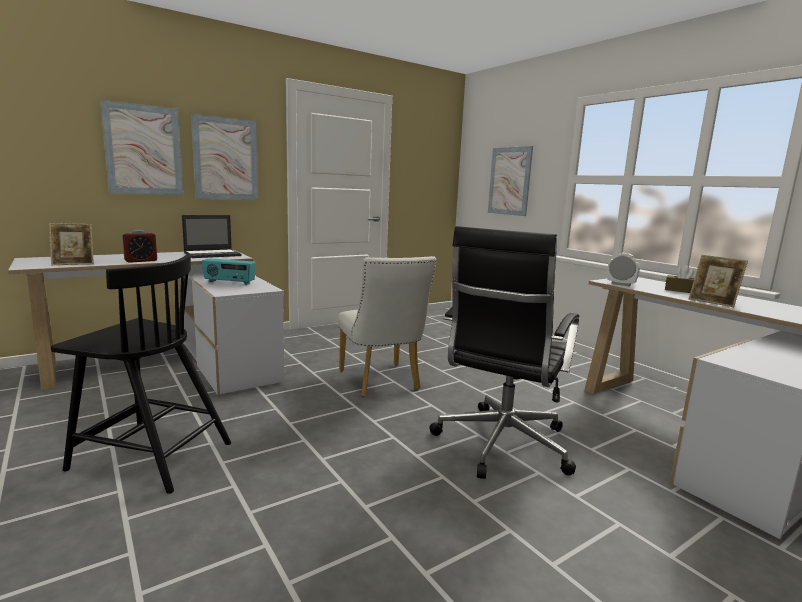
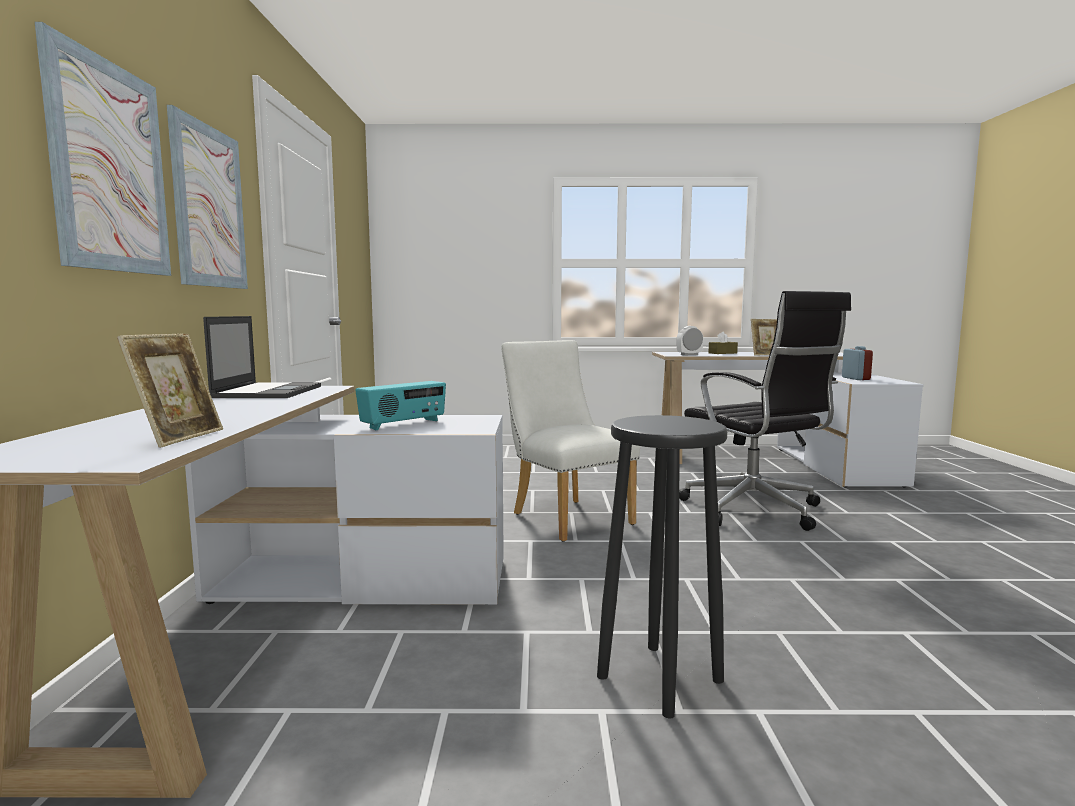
camera: 55 degrees left, 5 degrees down
black chair [51,255,231,494] -> black stool [597,415,727,718]
alarm clock [122,230,157,263] -> alarm clock moved to [842,346,873,380]
white chair [338,256,437,397] -> white chair turned 135 degrees counterclockwise [501,340,640,542]
picture [488,146,533,216] -> none

